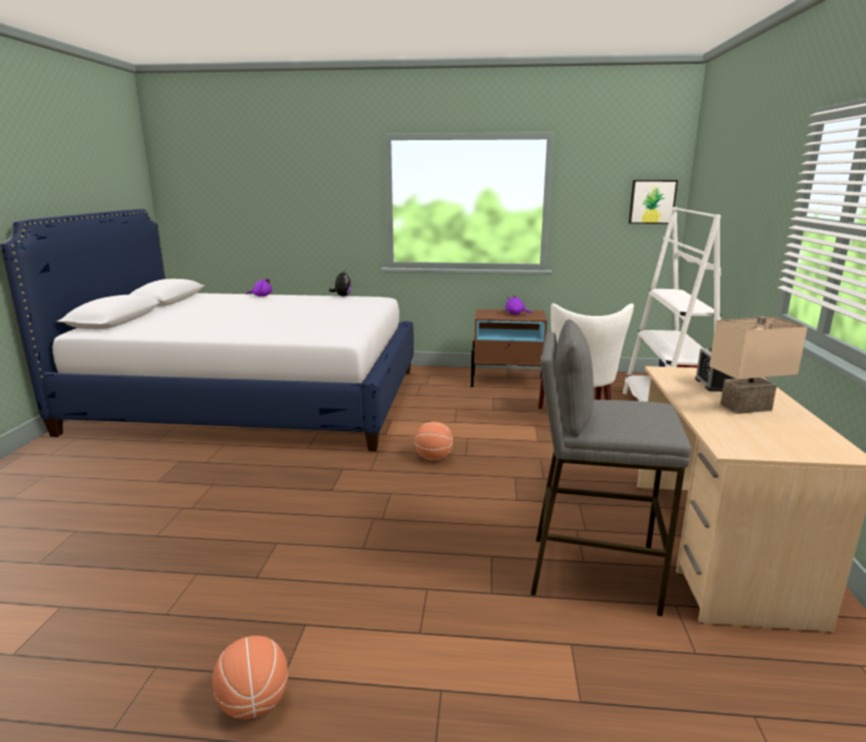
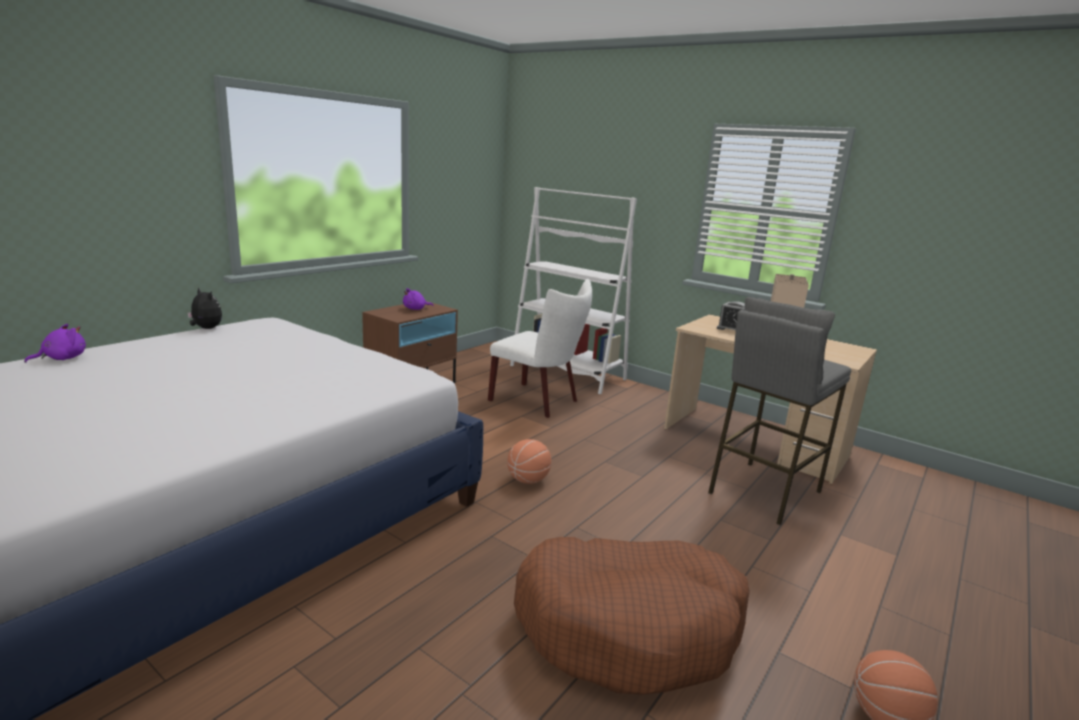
camera: 60 degrees left, 0 degrees up
picture [629,180,678,224] -> none
none -> brown dog bed [514,537,750,695]

